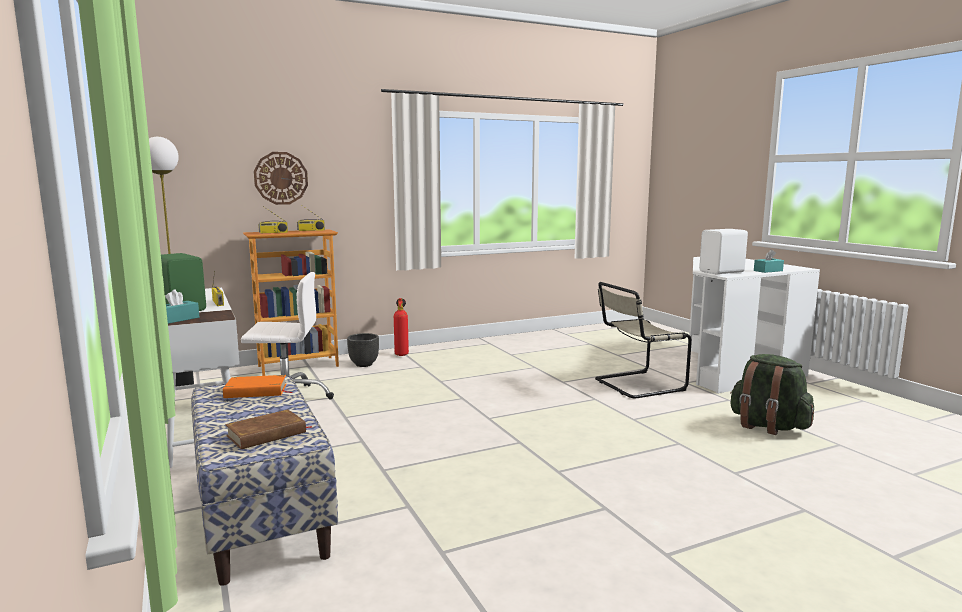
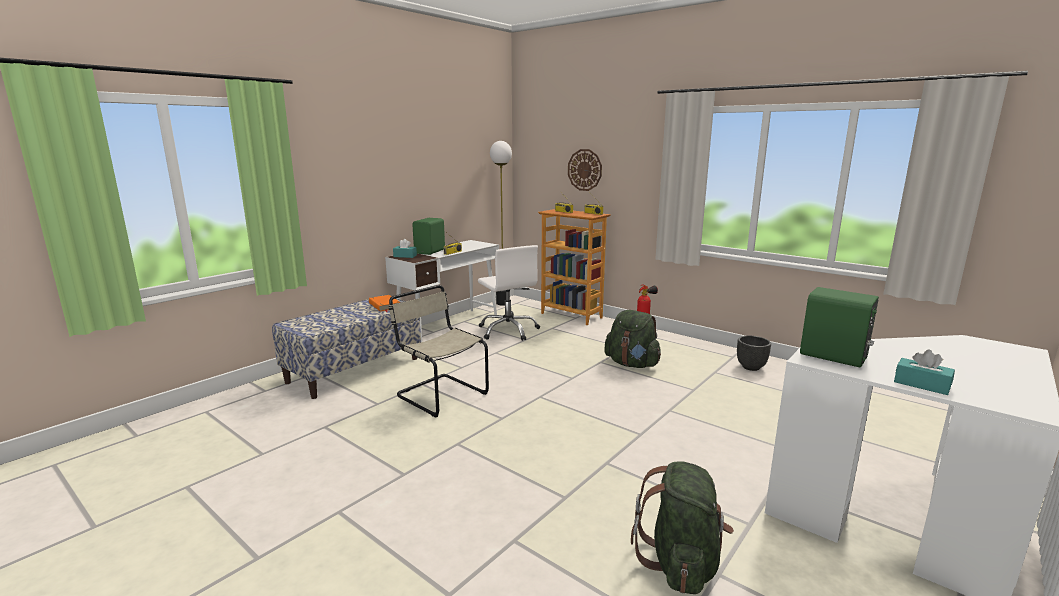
camera: 65 degrees right, 5 degrees up
brown book [225,409,312,449] -> none
black planter [347,333,379,367] -> black planter moved to [737,336,771,371]
beige chair [595,282,692,398] -> beige chair moved to [389,285,489,418]
white speaker [699,229,748,274] -> green speaker [800,287,879,367]
none -> green backpack [604,310,661,368]

